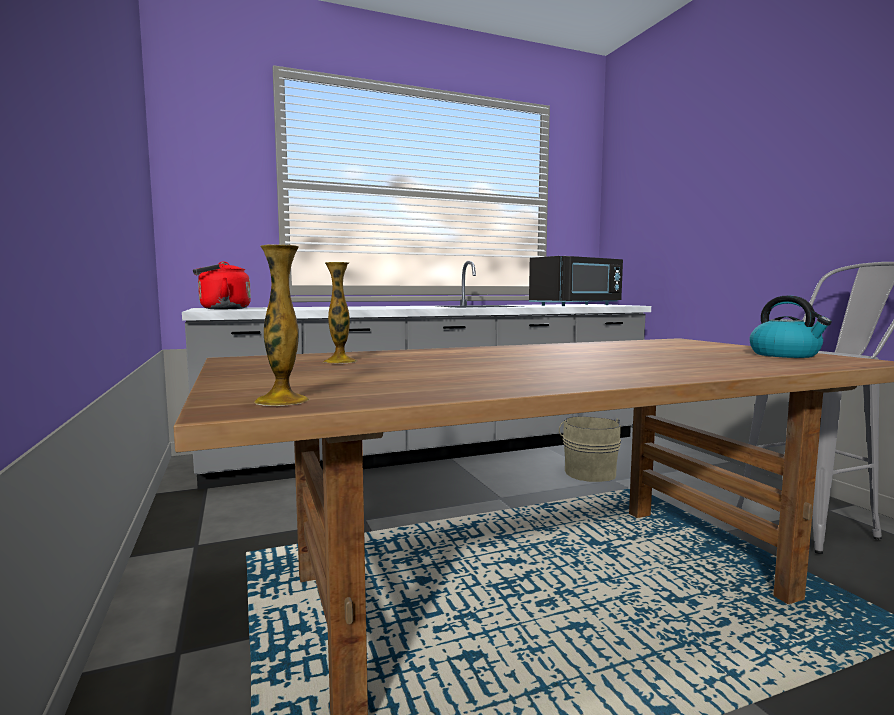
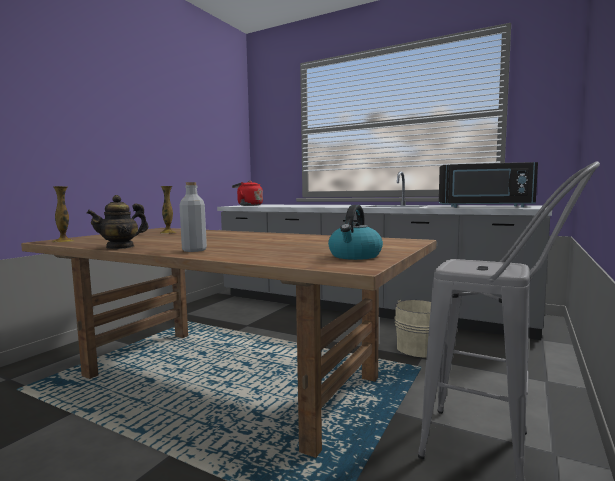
camera: 50 degrees right, 0 degrees up
none -> teapot [87,195,148,249]
none -> grey bottle [179,182,207,252]

